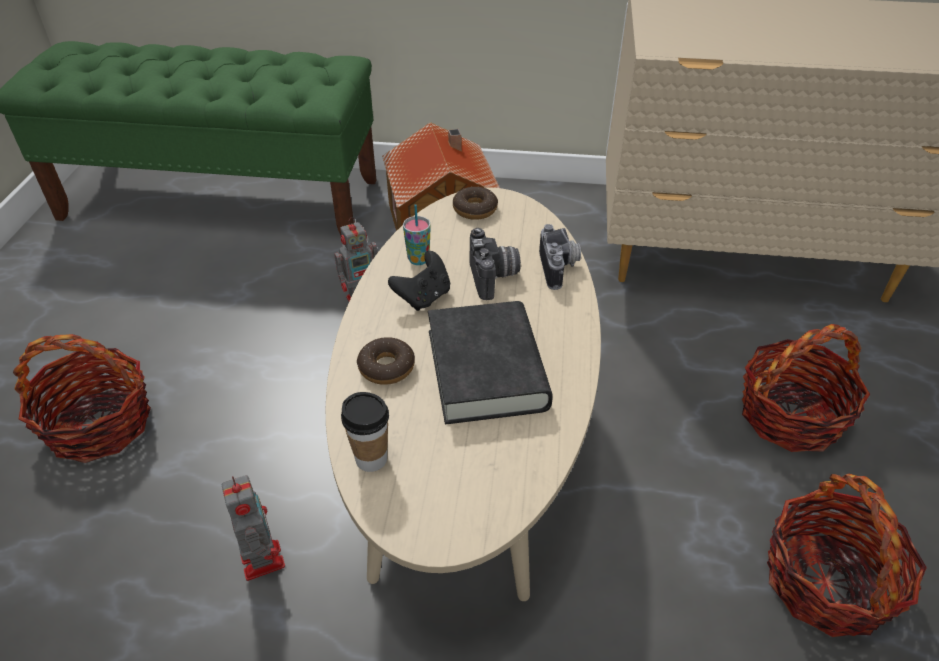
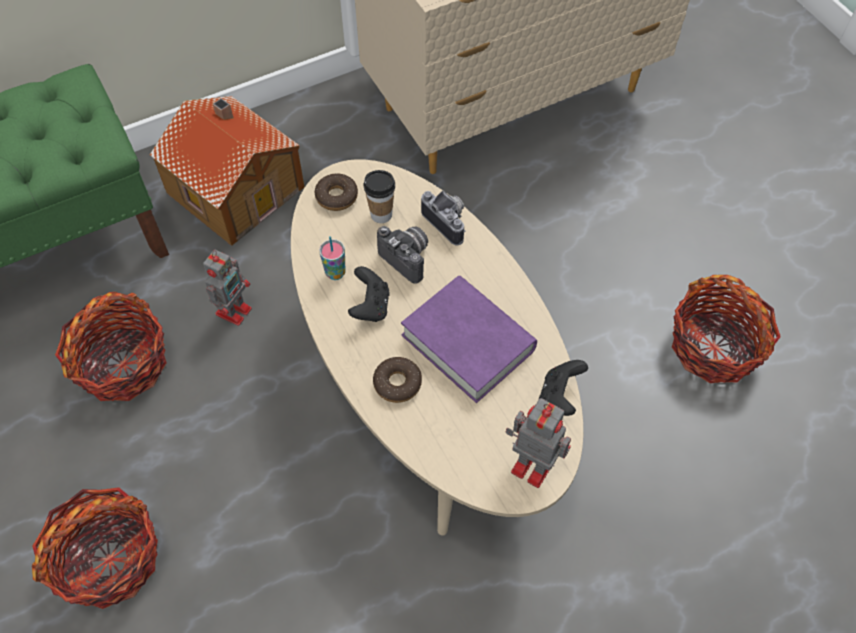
camera: 35 degrees left, 15 degrees up
toy robot [222,475,285,581] -> toy robot moved to [506,398,571,488]
cup [341,392,389,472] -> cup moved to [363,170,395,223]
black book [428,301,553,424] -> purple book [401,276,537,403]
basket [742,324,870,452] -> basket moved to [55,292,166,401]
none -> black game controller [539,360,588,416]

